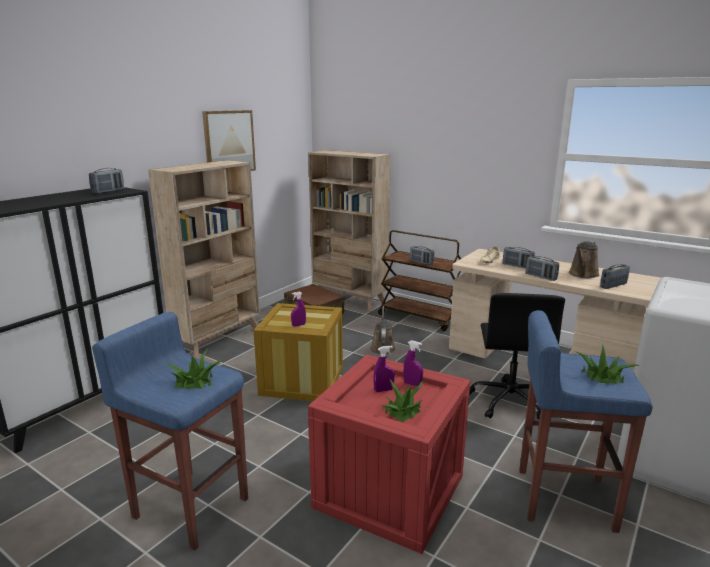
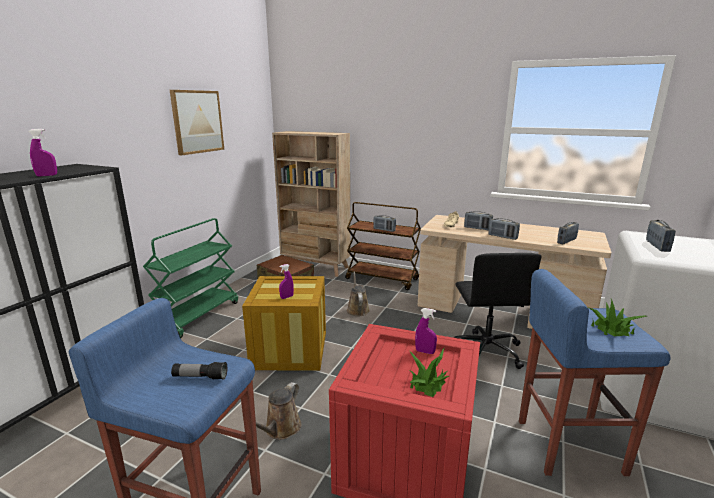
camera: 10 degrees left, 0 degrees up
radio [89,168,124,194] -> radio moved to [646,220,676,252]
beige bookcase [148,160,260,359] -> green cart [143,218,238,338]
potted plant [165,349,224,389] -> flashlight [171,362,227,380]
purple spray bottle [373,346,395,392] -> purple spray bottle moved to [28,129,57,176]
brown watering can [569,241,600,278] -> brown watering can moved to [256,382,302,440]

